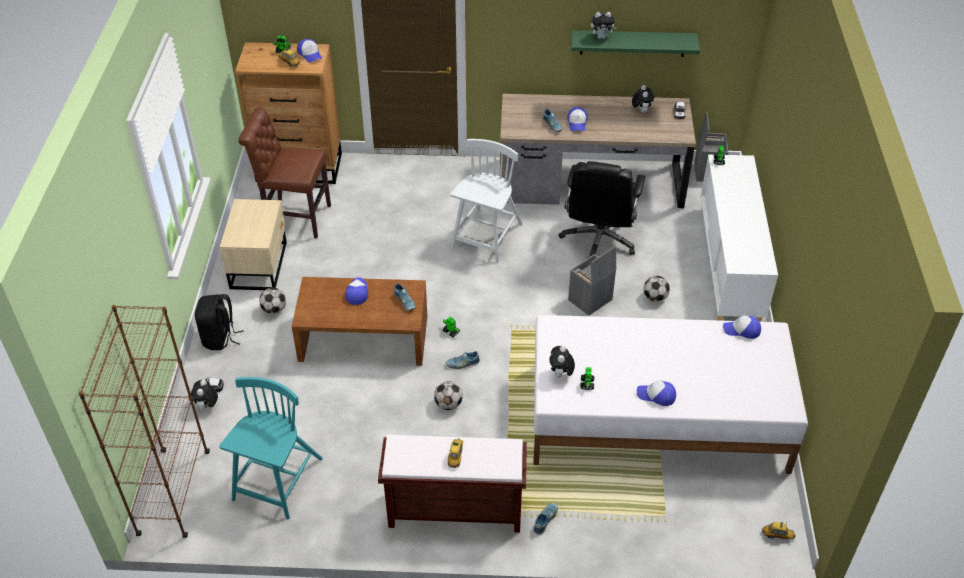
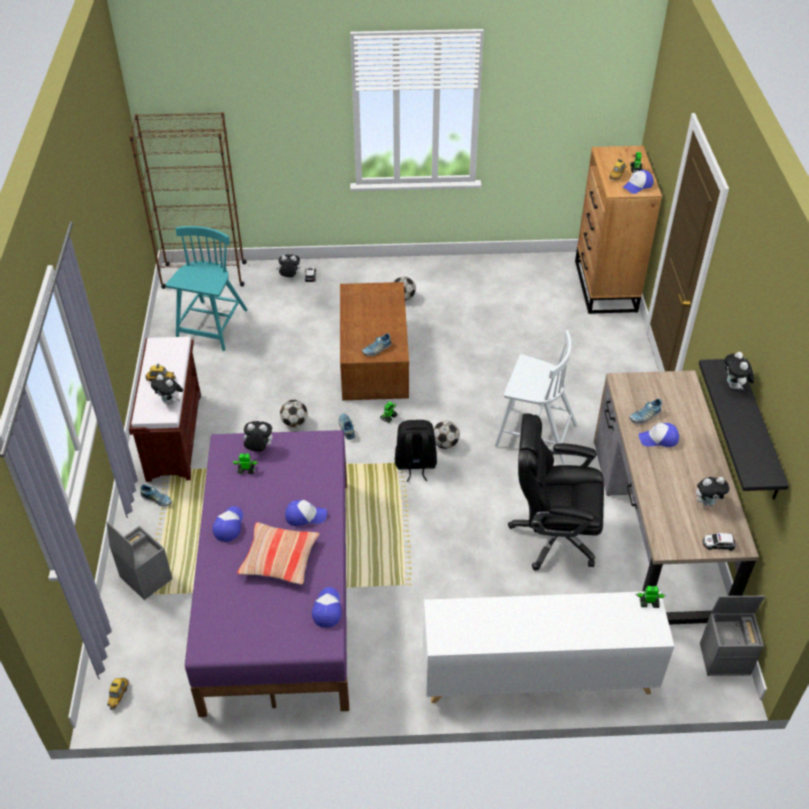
camera: 85 degrees right, 0 degrees up
black backpack [195,294,244,350] -> black backpack moved to [395,420,437,482]
turquoise chair [219,377,323,519] -> turquoise chair turned 90 degrees counterclockwise [166,226,248,351]
beige nightstand [220,199,287,290] -> none
brown chair [238,107,331,238] -> none
cap [345,277,368,305] -> cap moved to [285,500,327,526]
white bed [533,315,808,474] -> purple bed [185,430,349,717]
grey storage box [568,246,616,316] -> grey storage box moved to [106,522,173,600]
green shelf [571,30,700,57] -> black shelf [699,359,789,500]
football [644,276,670,302] -> football moved to [433,421,460,449]
none -> plush toy [151,374,183,405]
none -> pillow [237,522,320,585]

